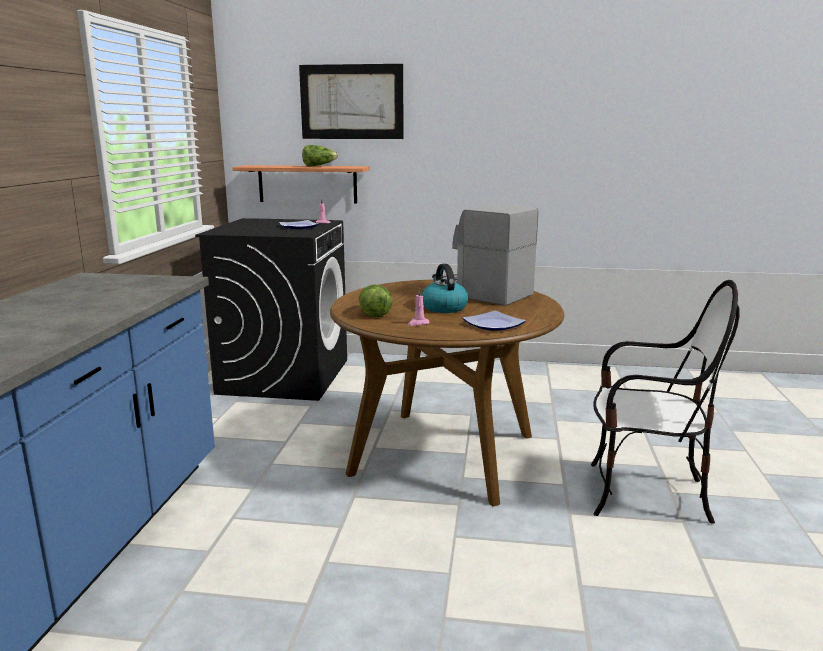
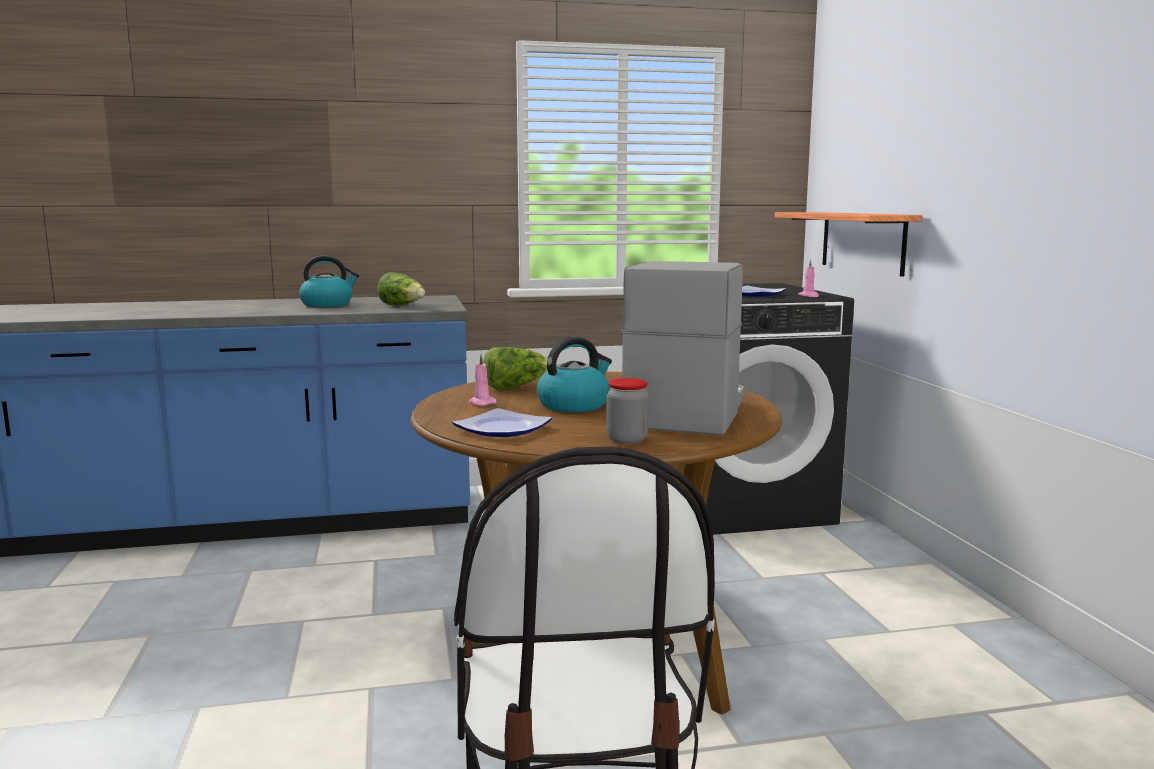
camera: 70 degrees right, 5 degrees down
picture [299,64,403,139] -> none
lettuce [302,145,338,166] -> lettuce moved to [377,273,425,305]
none -> kettle [299,256,359,307]
none -> jar [606,378,649,444]

